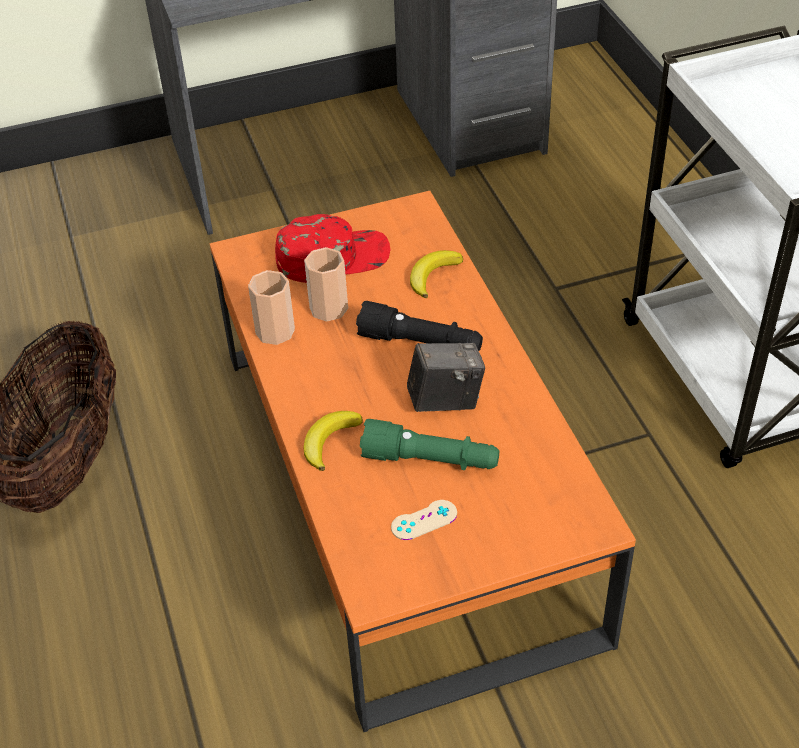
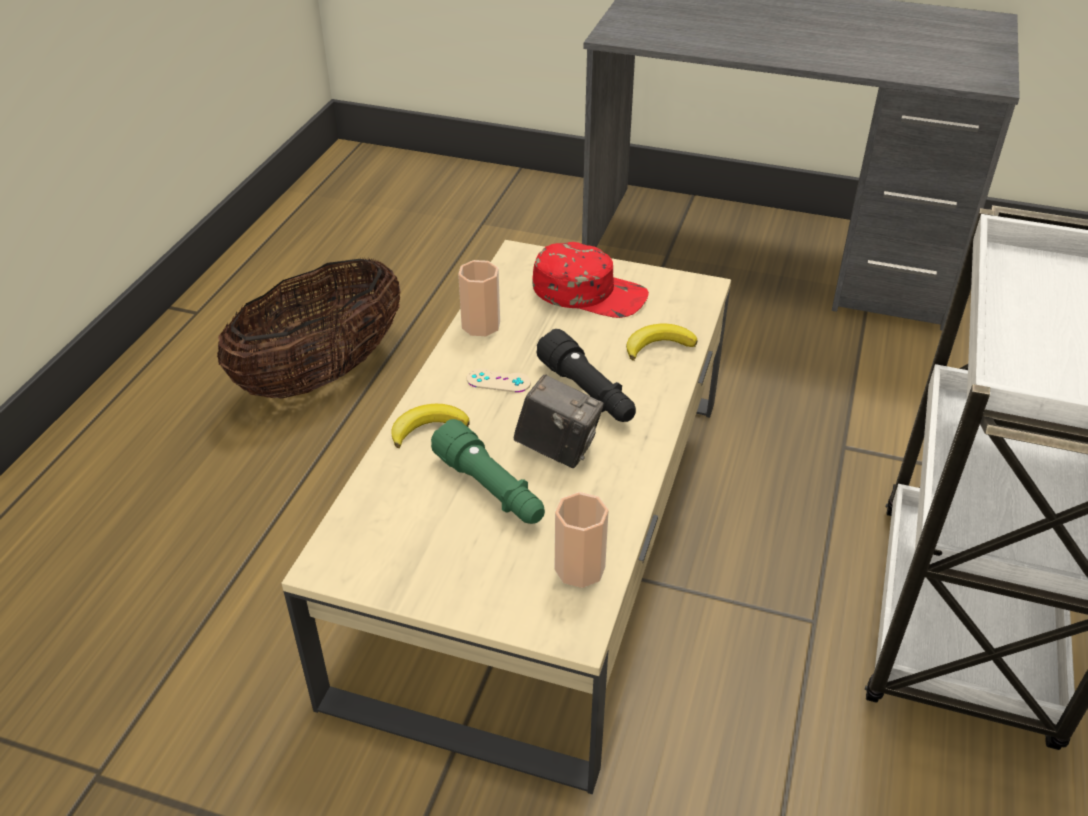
camera: 35 degrees right, 5 degrees down
orange coffee table [210,191,636,732] -> beige coffee table [281,240,731,795]
cup [304,247,348,321] -> cup moved to [555,492,609,588]
beige game controller [391,500,457,540] -> beige game controller moved to [467,368,531,392]

